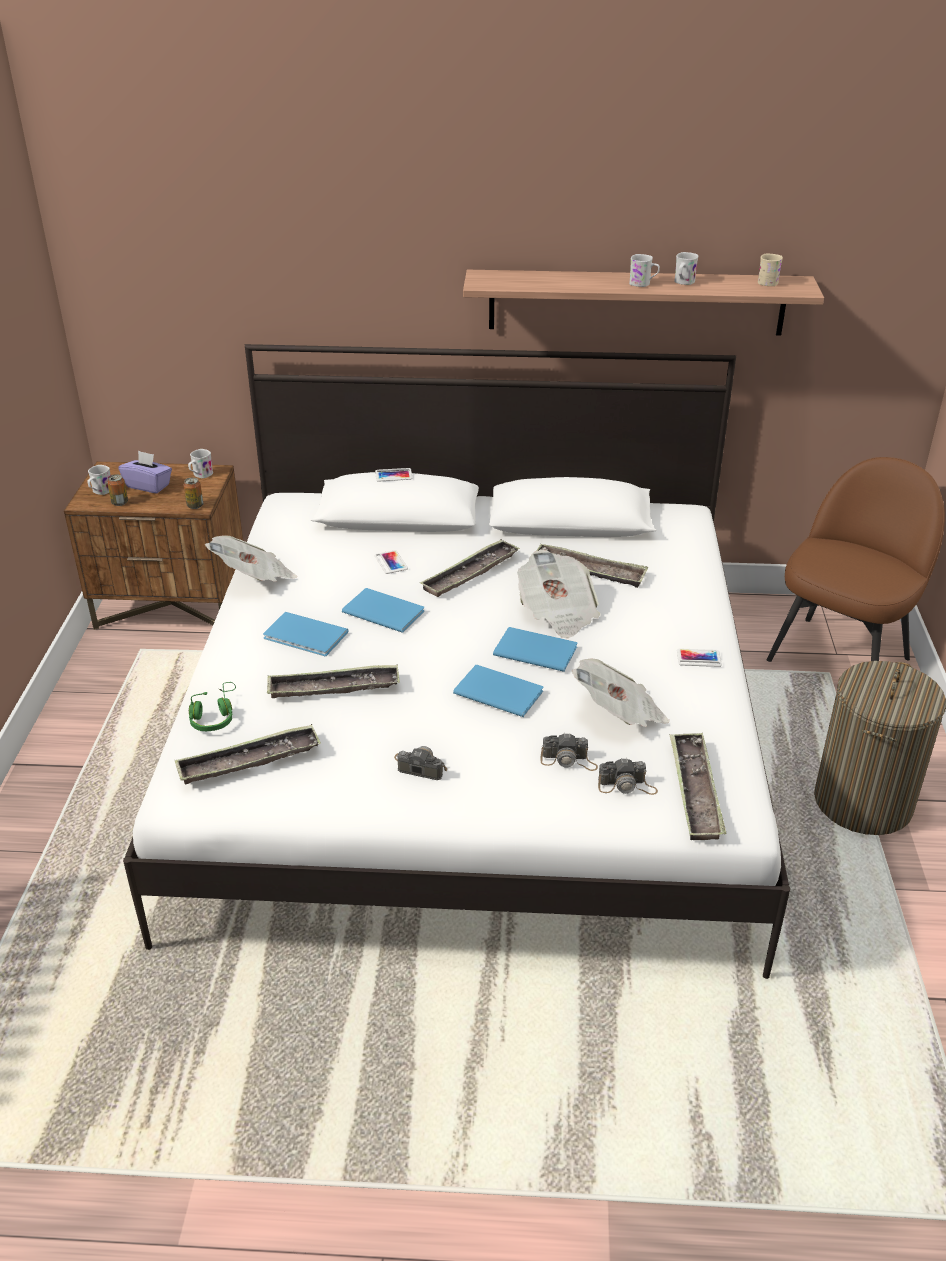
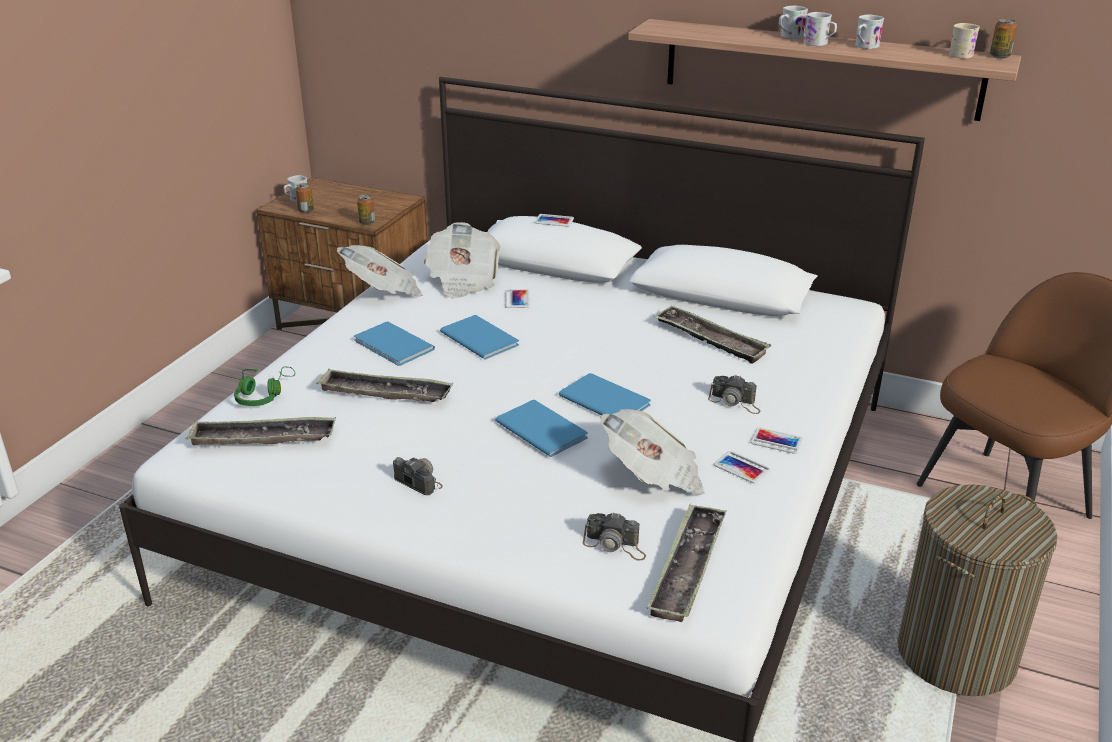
camera: 20 degrees right, 5 degrees down
purple tissue box [119,450,172,493] -> none
white mug [188,449,213,478] -> white mug moved to [779,6,808,39]
tray [420,539,520,597] -> none
newspaper [517,550,600,639] -> newspaper moved to [424,222,500,298]
camera [541,733,598,771] -> camera moved to [708,374,761,414]
none -> phone [714,451,771,484]
none -> can [990,19,1017,58]

